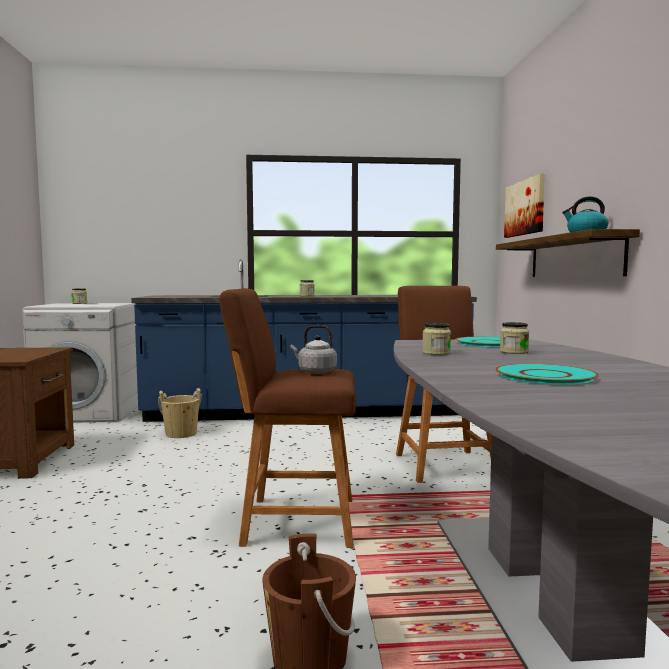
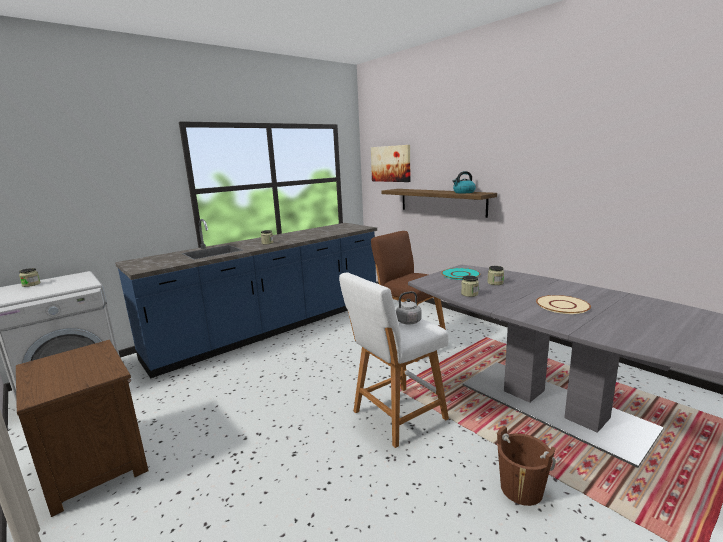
camera: 35 degrees left, 10 degrees up
beige bucket [158,388,202,438] -> none
brown stool [220,288,356,548] -> white stool [339,272,449,448]
turquoise plate [495,364,599,385] -> beige plate [536,295,591,314]

